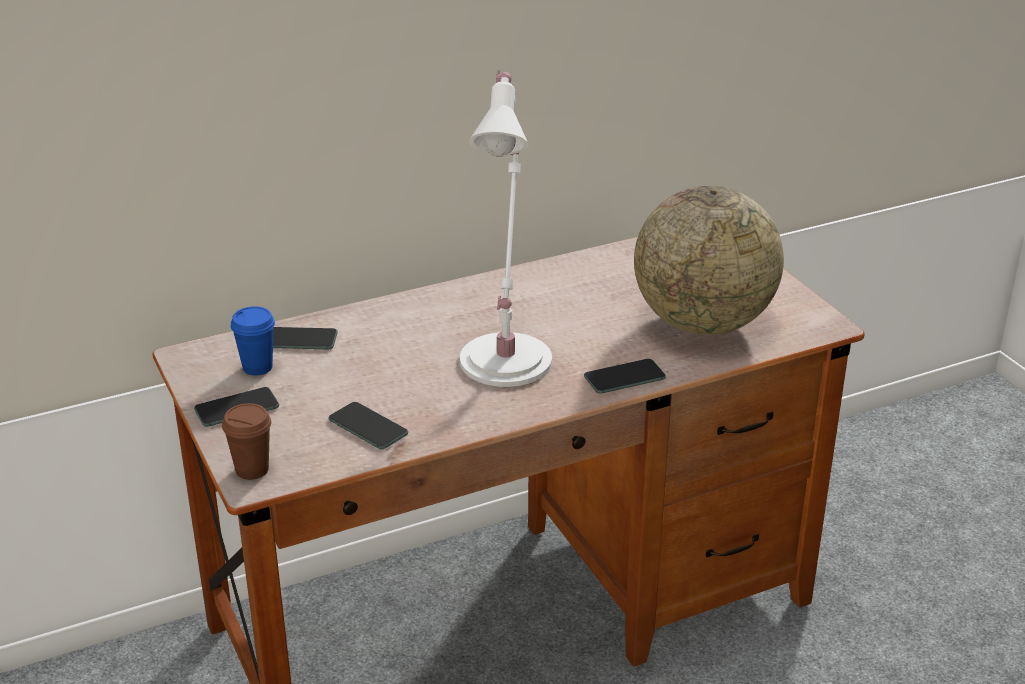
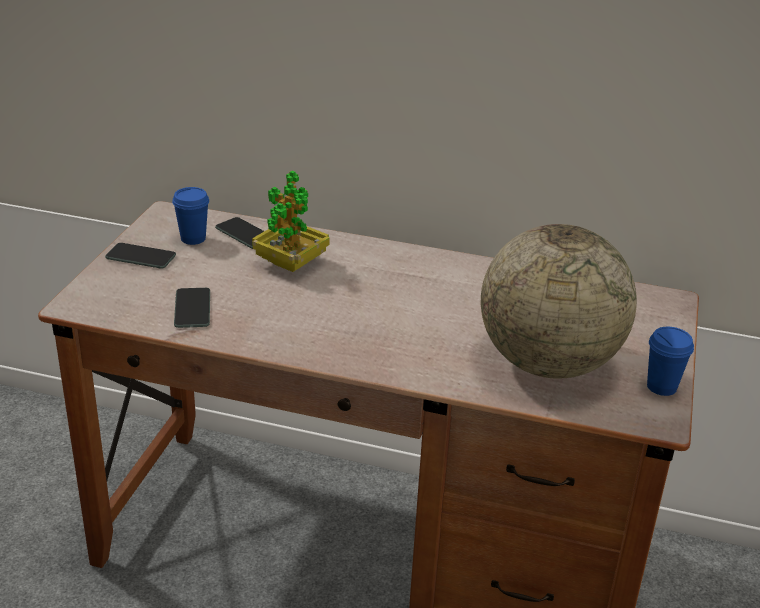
camera: 40 degrees right, 0 degrees up
brown cup [222,403,271,480] -> none
white table lamp [460,71,552,387] -> none
phone [584,359,666,394] -> none
none -> potted plant [252,171,330,272]
none -> blue cup [647,327,694,396]

